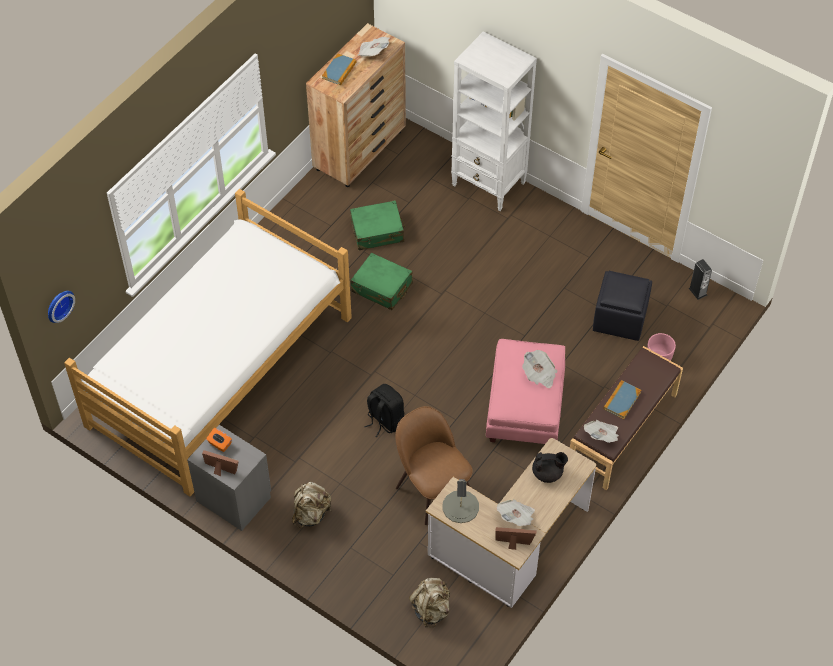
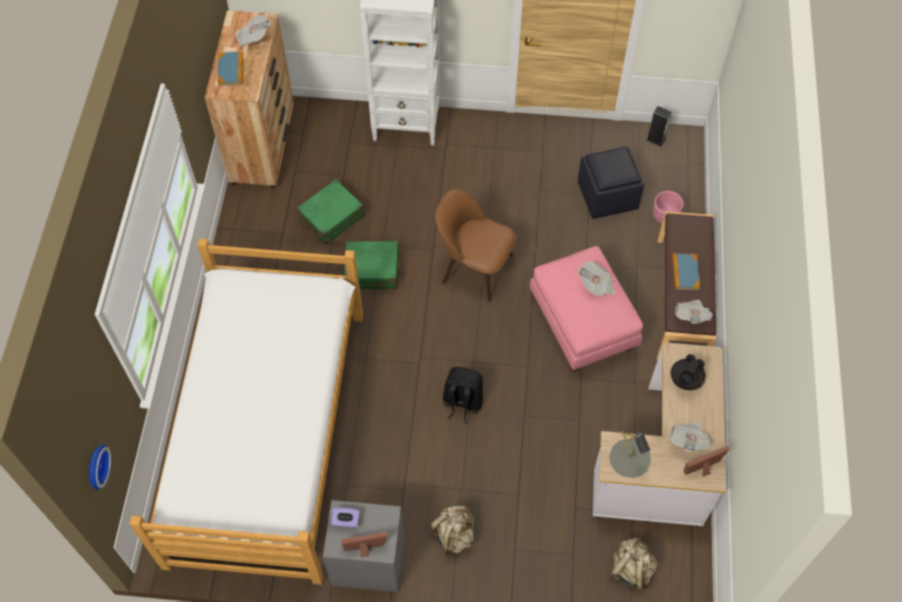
camera: 30 degrees left, 5 degrees up
orange tissue box [206,428,232,452] -> purple tissue box [331,507,360,528]
brown chair [396,406,473,525] -> brown chair moved to [435,189,516,302]
black teapot [532,452,568,483] -> black teapot turned 150 degrees clockwise [671,354,705,390]

